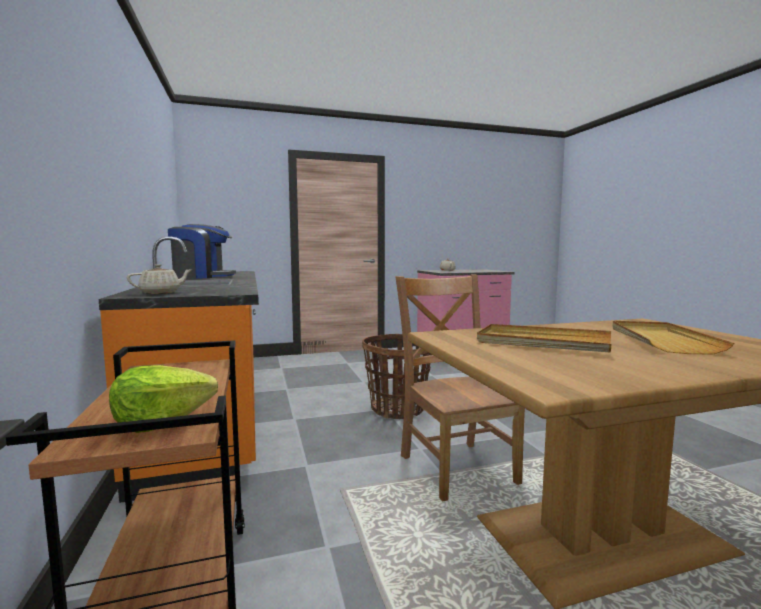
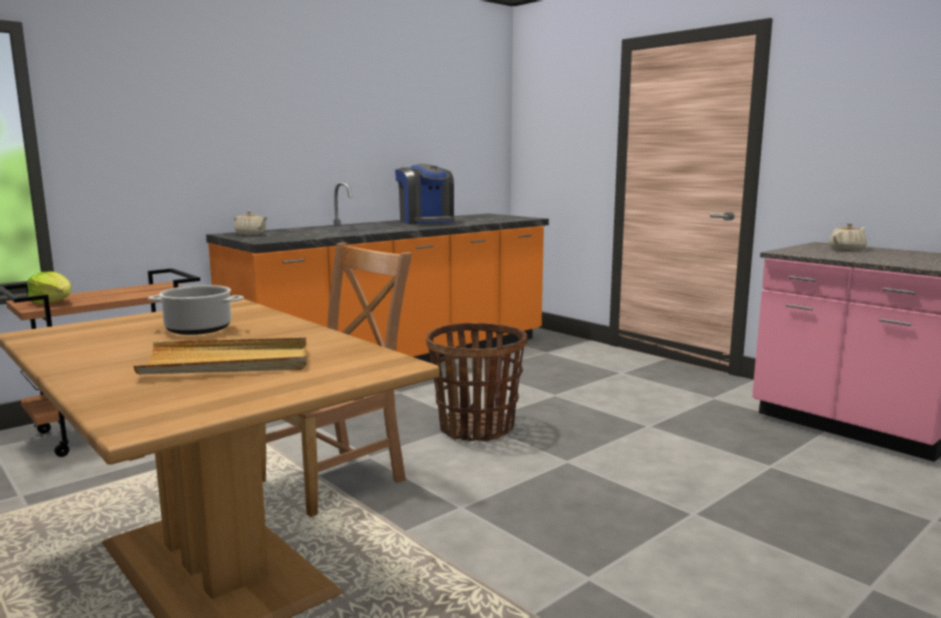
camera: 65 degrees right, 5 degrees up
beige tray [477,324,611,353] -> cooking pot [148,285,244,335]

